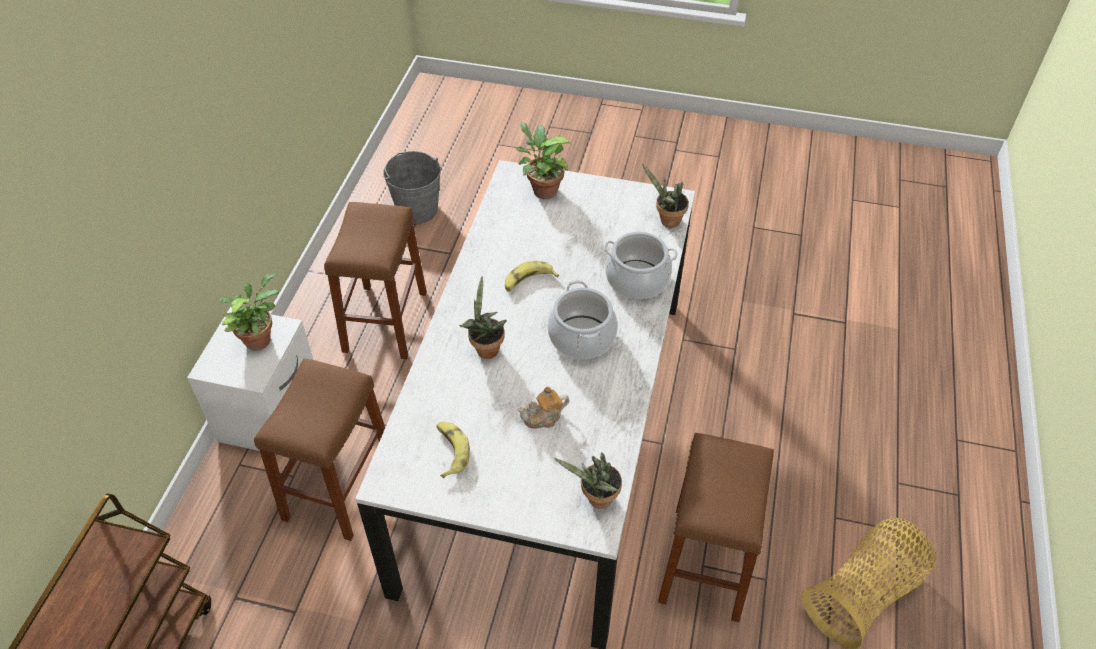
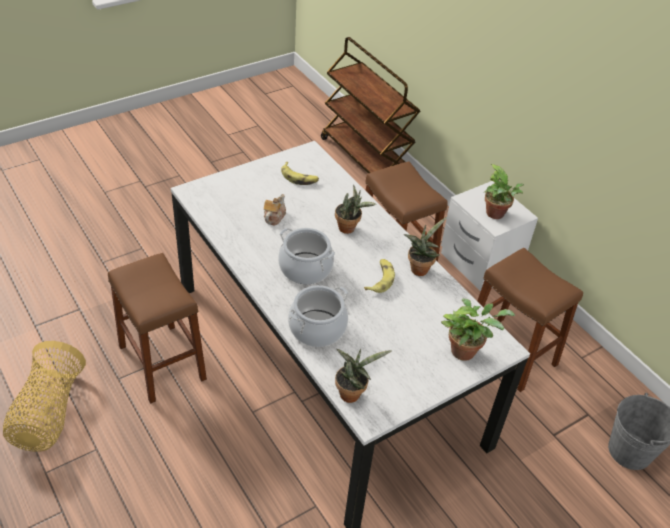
camera: 130 degrees right, 5 degrees down
potted plant [554,452,622,509] -> potted plant moved to [404,217,447,276]

